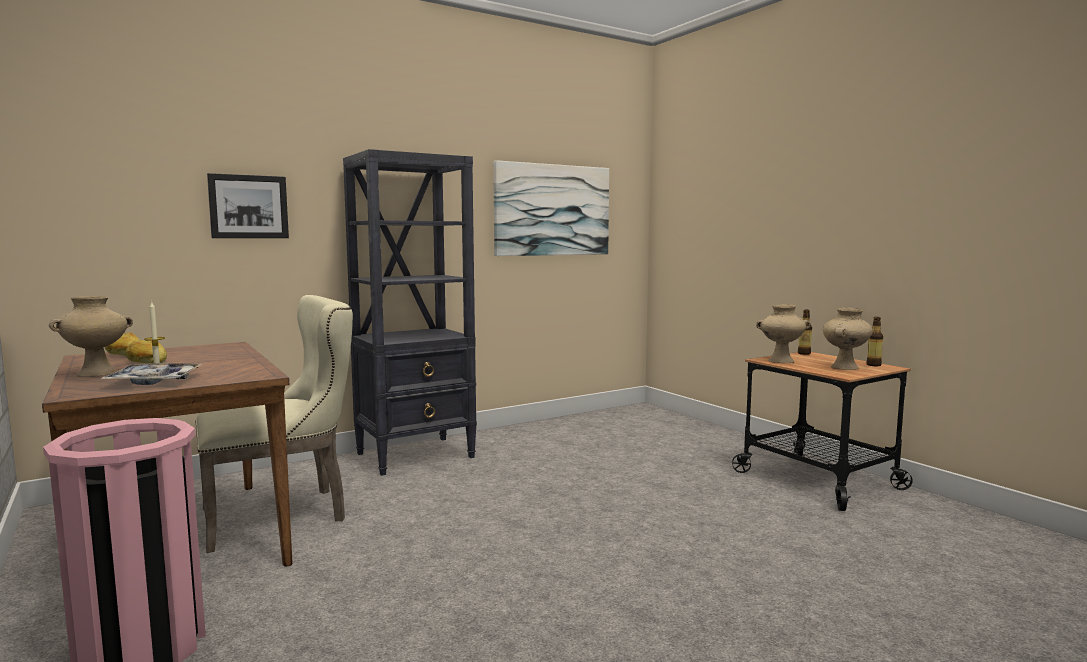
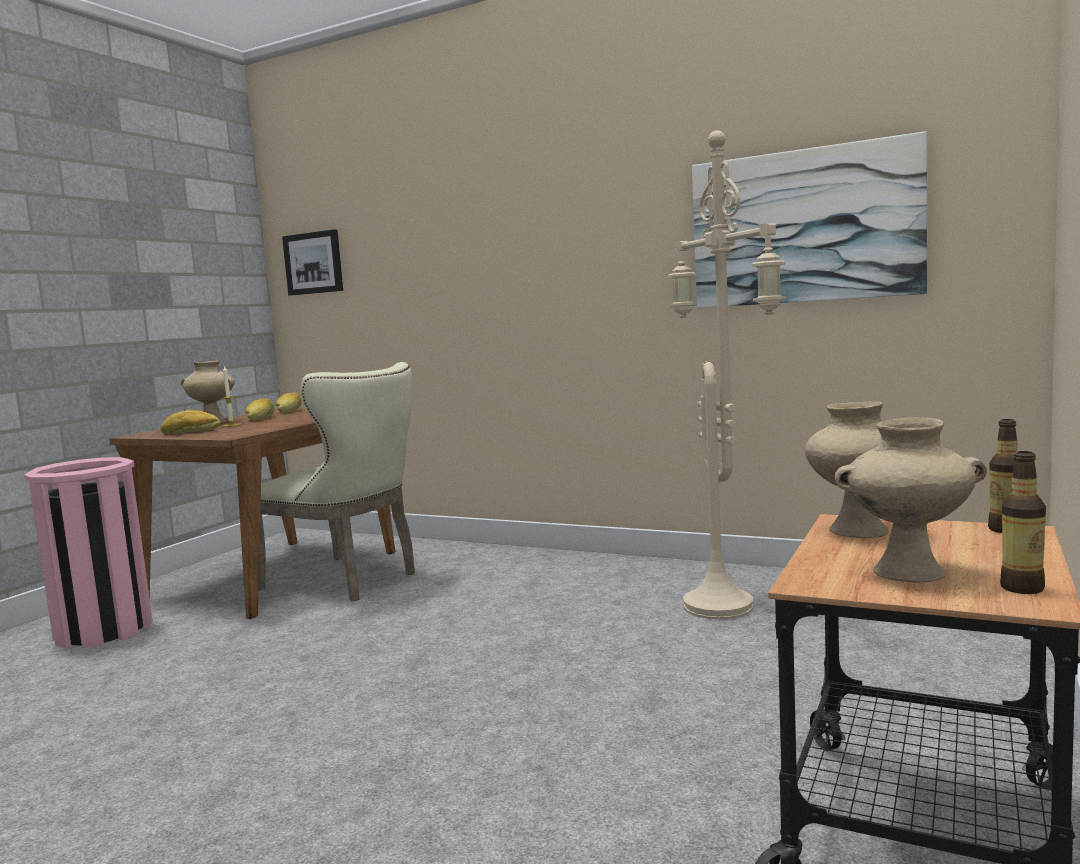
camera: 60 degrees right, 0 degrees up
tray [101,363,202,385] -> bread [161,409,220,434]
picture [207,173,289,238] -> picture moved to [282,229,343,296]
black bookcase [343,149,477,476] -> none
none -> beige floor lamp [668,130,786,619]

